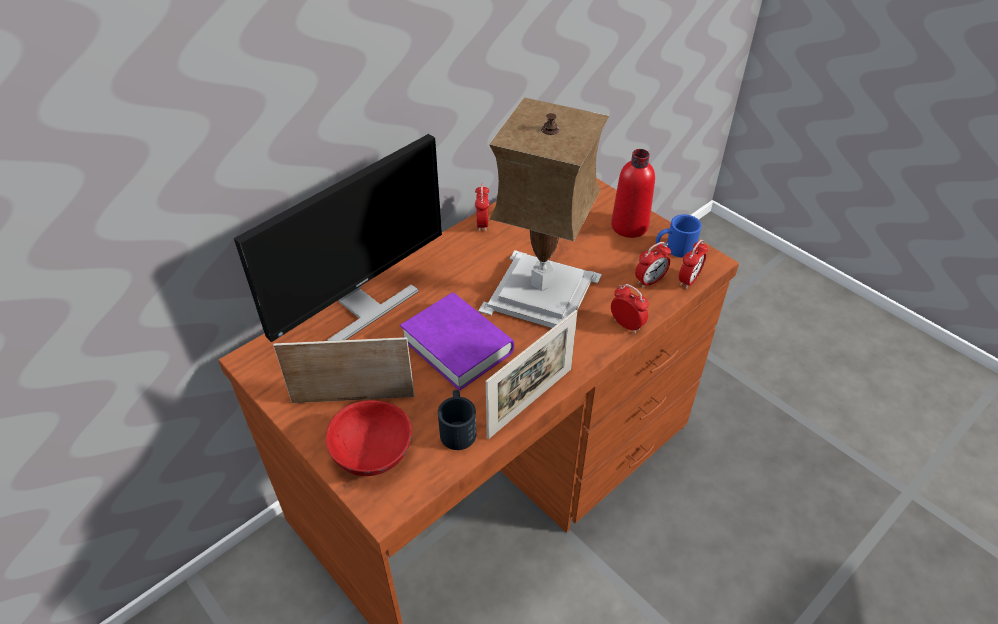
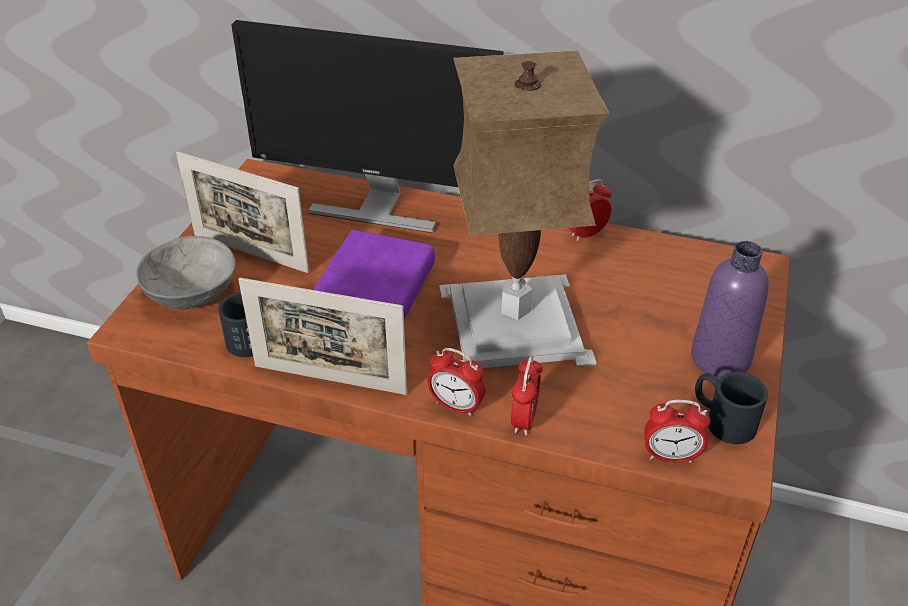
camera: 60 degrees right, 5 degrees down
picture frame [273,337,415,403] -> picture frame turned 150 degrees clockwise [176,151,309,273]
red bowl [326,400,412,476] -> grey bowl [137,236,236,309]
red bottle [611,149,655,238] -> purple bottle [691,241,769,378]
alarm clock [635,242,671,288] -> alarm clock moved to [428,348,485,417]
blue mug [656,214,702,258] -> black mug [695,372,768,444]

